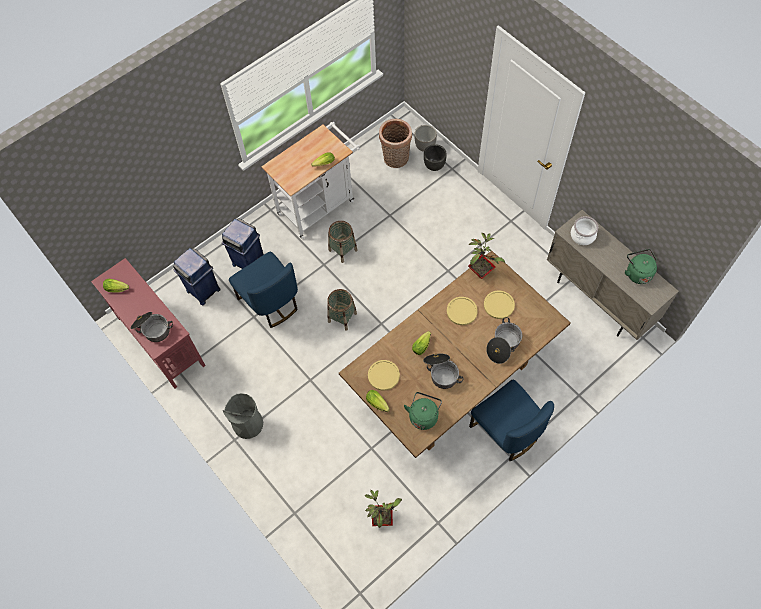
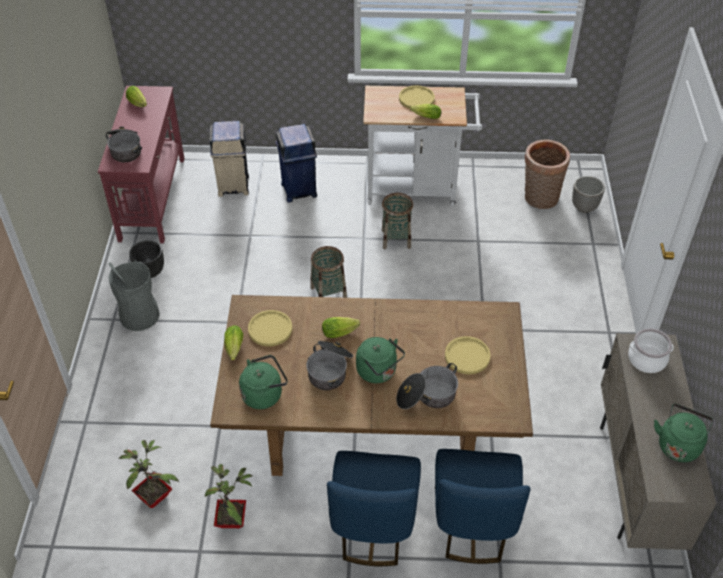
camera: 40 degrees right, 15 degrees down
blue trash can [173,248,221,306] -> beige trash can [209,121,249,197]
blue chair [229,251,298,328] -> blue chair moved to [435,449,530,564]
black planter [424,144,447,171] -> black planter moved to [129,240,164,278]
yellow plate [447,297,478,325] -> yellow plate moved to [399,85,435,109]
potted plant [468,233,506,279] -> potted plant moved to [205,464,253,528]
none -> green kettle [356,337,405,383]

